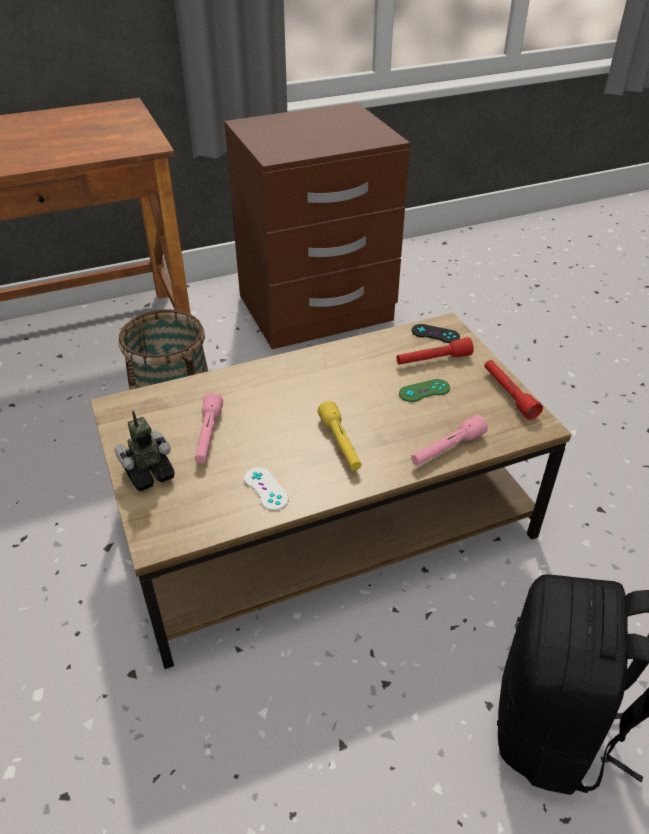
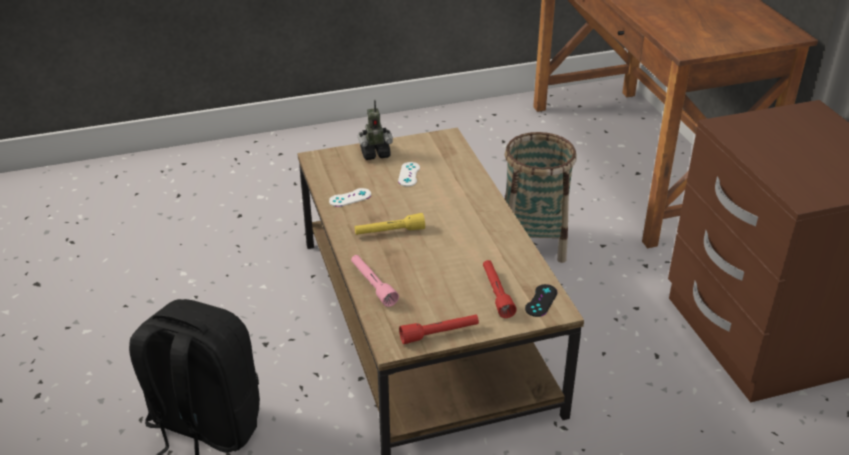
camera: 95 degrees right, 5 degrees down
toy robot [114,410,175,491] -> toy robot turned 105 degrees clockwise [358,100,393,160]
pink flashlight [195,393,223,464] -> white game controller [398,162,420,186]
green game controller [399,379,450,402] -> none

